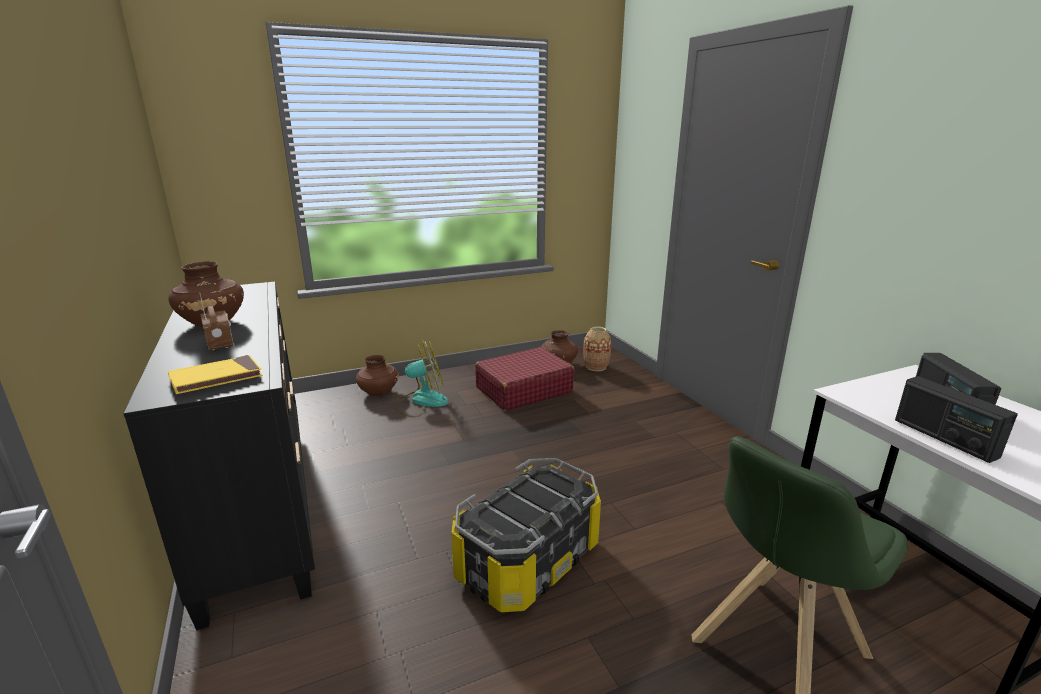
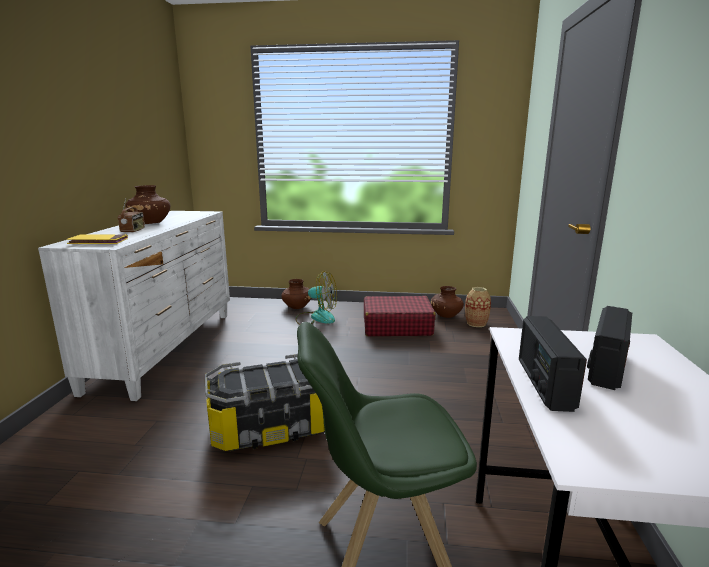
camera: 30 degrees right, 5 degrees down
black dresser [123,282,315,630] -> white dresser [38,211,230,401]

